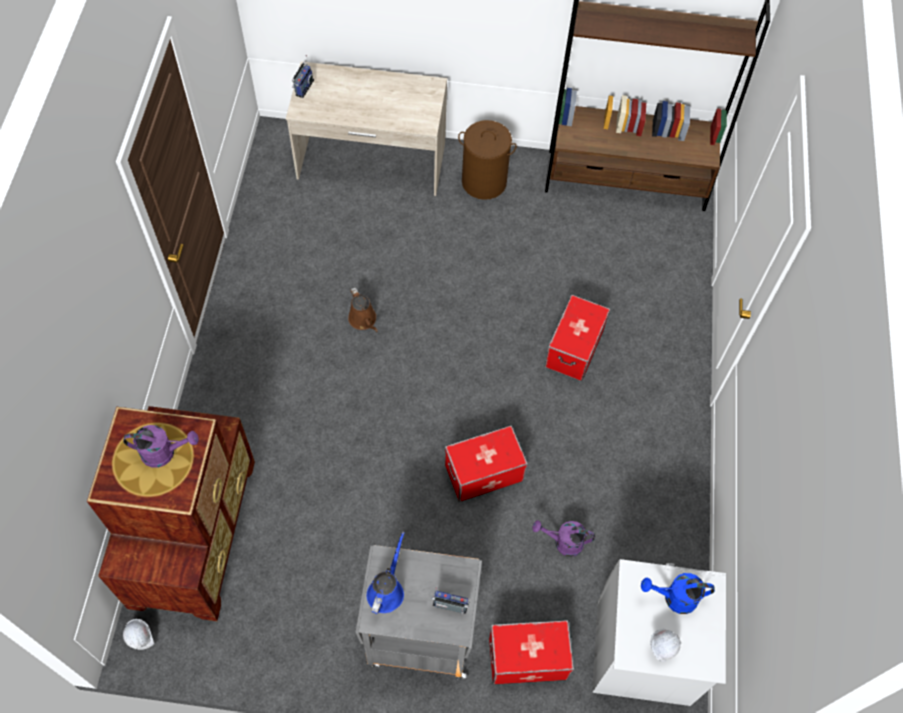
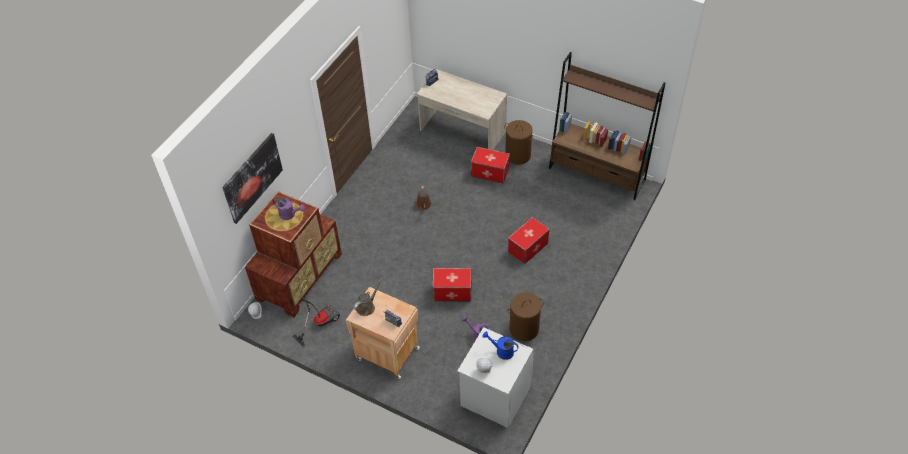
camera: 25 degrees right, 10 degrees down
grey cart [356,545,482,680] -> brown cart [346,287,420,379]
blue watering can [367,531,405,614] -> brown watering can [354,278,382,316]
storage box [489,620,574,684] -> storage box moved to [471,147,510,183]
none -> picture [222,133,283,224]
none -> vacuum cleaner [292,297,340,347]
none -> brown laundry basket [508,292,544,341]

